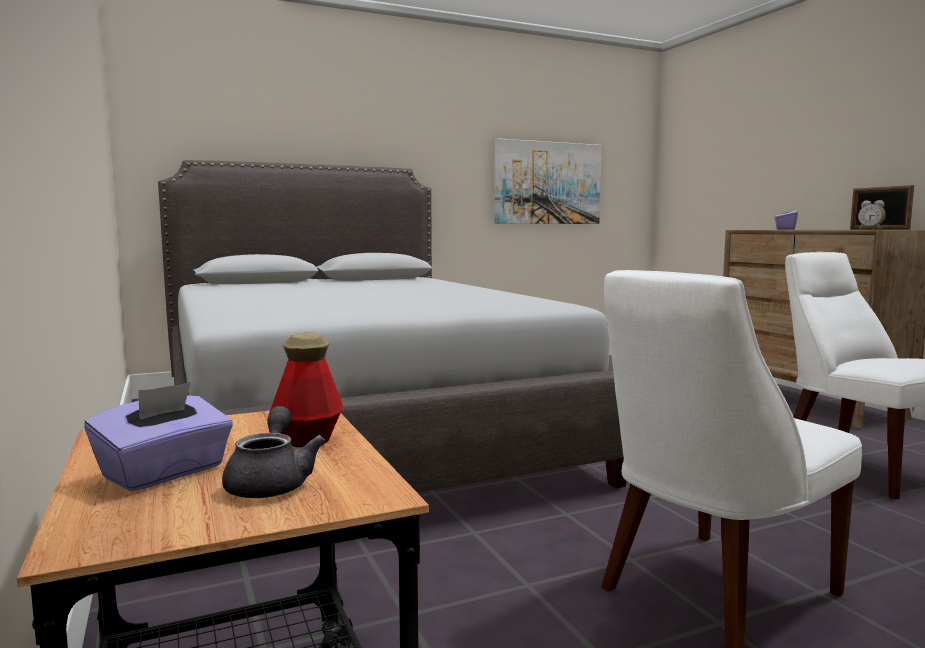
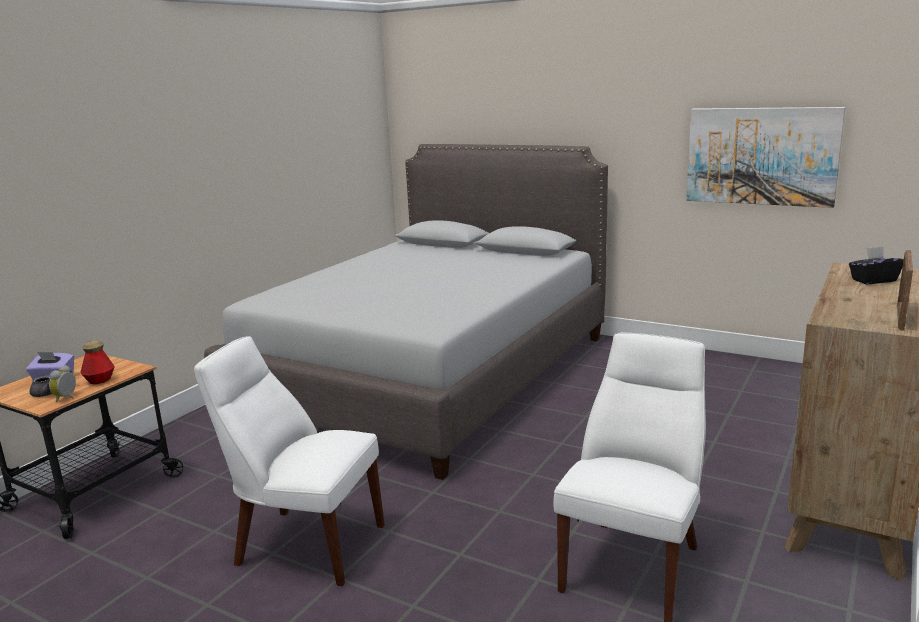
camera: 55 degrees right, 10 degrees up
purple tissue box [774,205,798,230] -> black tissue box [849,247,904,284]
alarm clock [858,200,886,230] -> alarm clock moved to [49,365,76,402]

